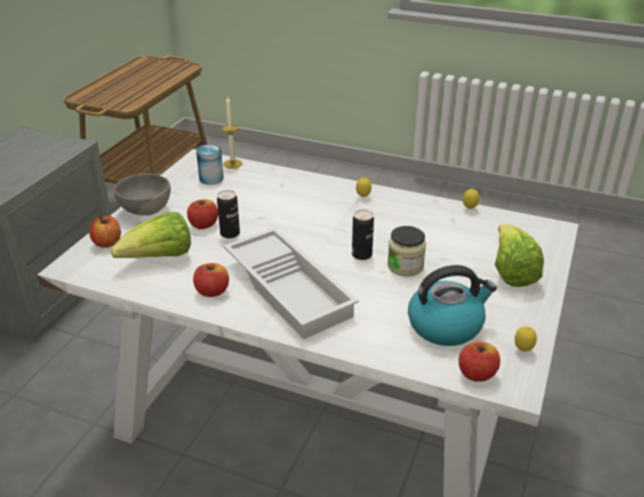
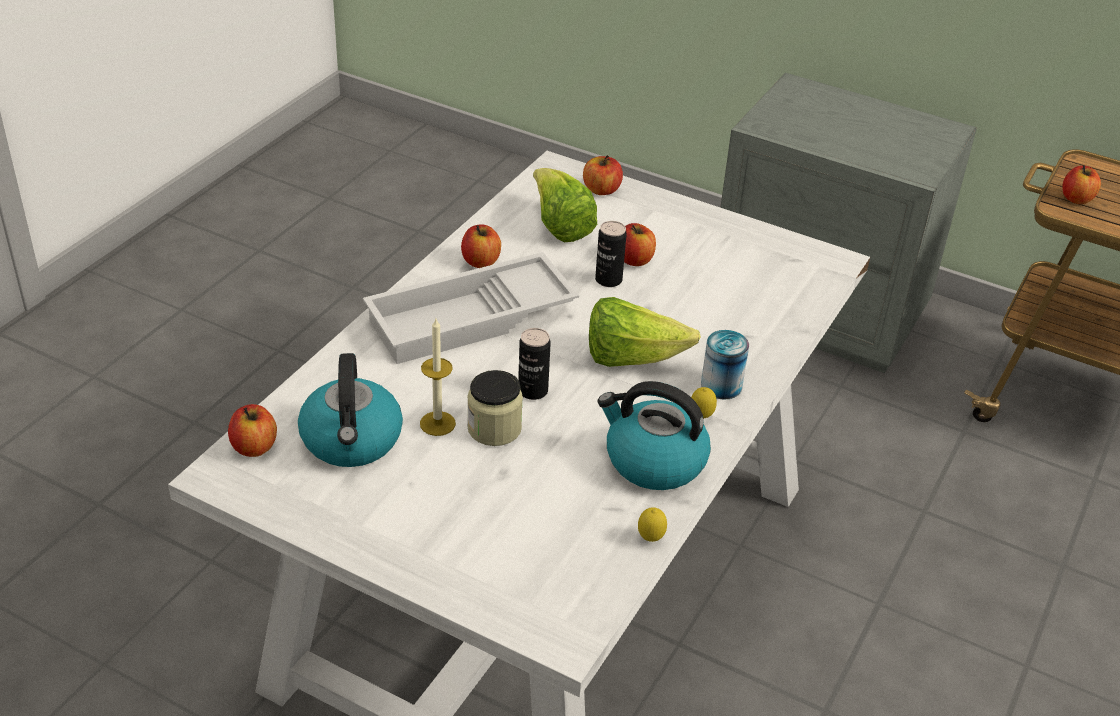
camera: 95 degrees right, 5 degrees up
grey bowl [114,173,171,215] -> none
can [196,144,224,185] -> can moved to [701,330,749,400]
candle [222,96,243,169] -> candle moved to [420,319,456,436]
lettuce [495,224,544,287] -> lettuce moved to [589,297,701,367]
lemon [515,326,537,351] -> none
none -> kettle [597,381,711,490]
none -> apple [1062,165,1101,204]

